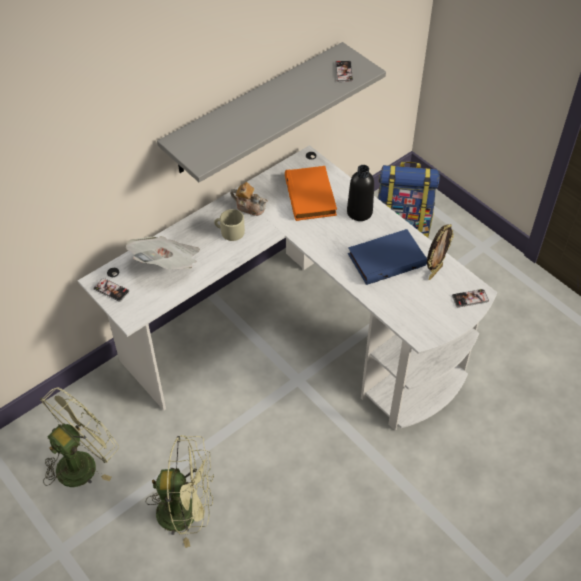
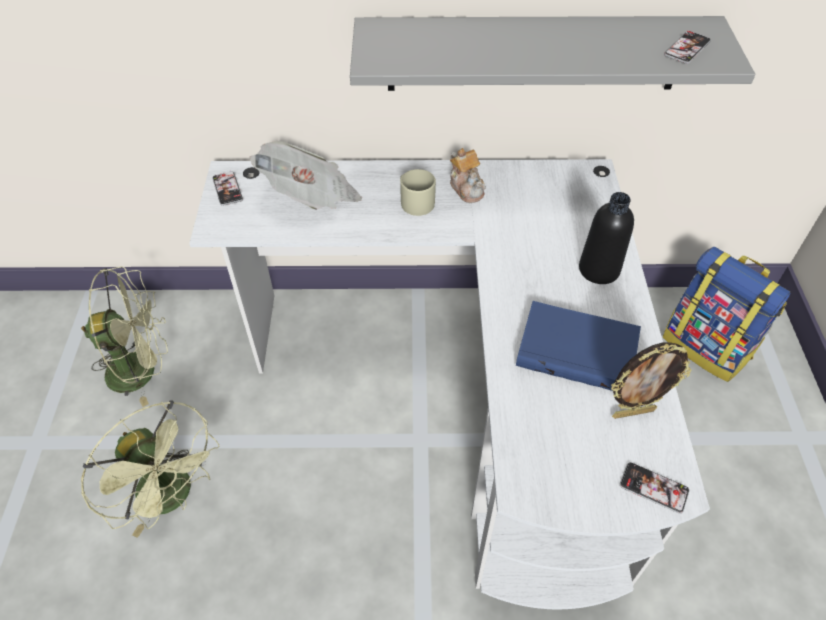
camera: 40 degrees right, 0 degrees up
orange book [285,166,337,221] -> none

